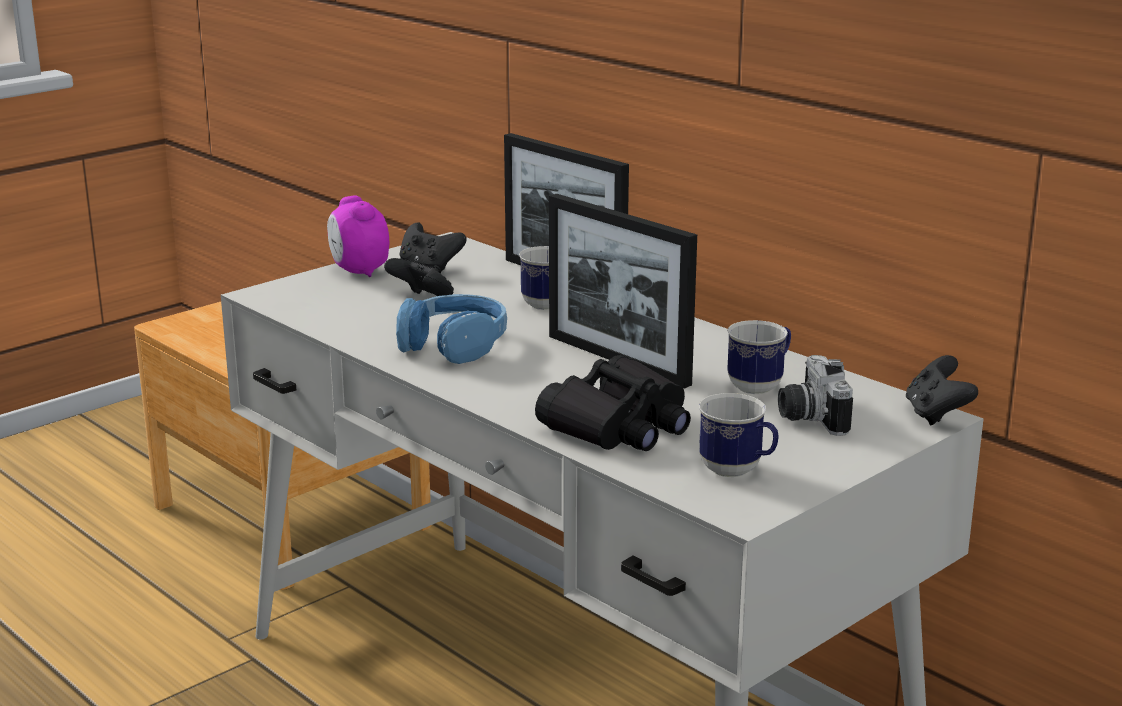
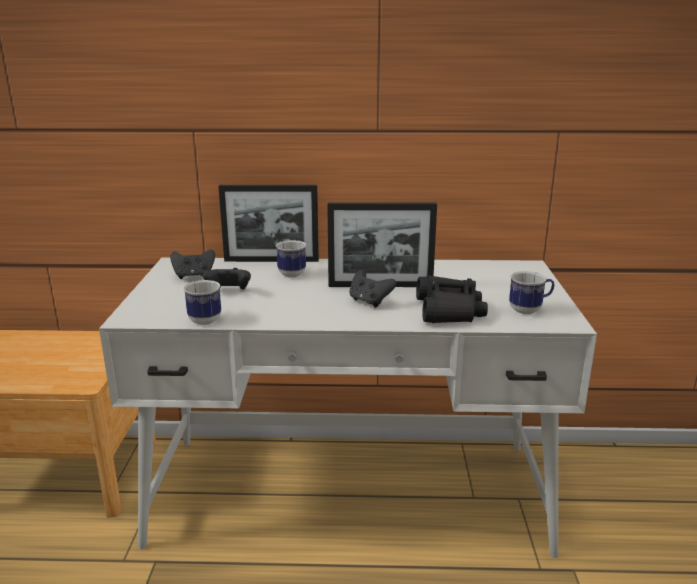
camera: 45 degrees left, 0 degrees up
alarm clock [327,196,389,277] -> none
blue headphones [396,294,507,364] -> none
mug [727,320,791,394] -> mug moved to [183,280,221,325]
camera [778,355,853,436] -> none
black game controller [906,355,978,425] -> black game controller moved to [349,270,396,307]

